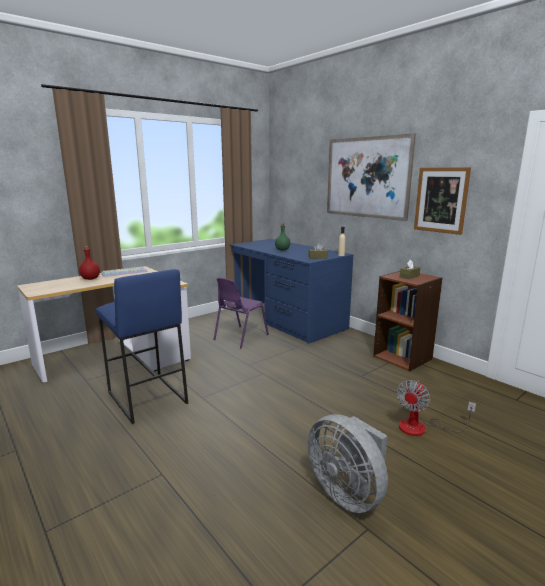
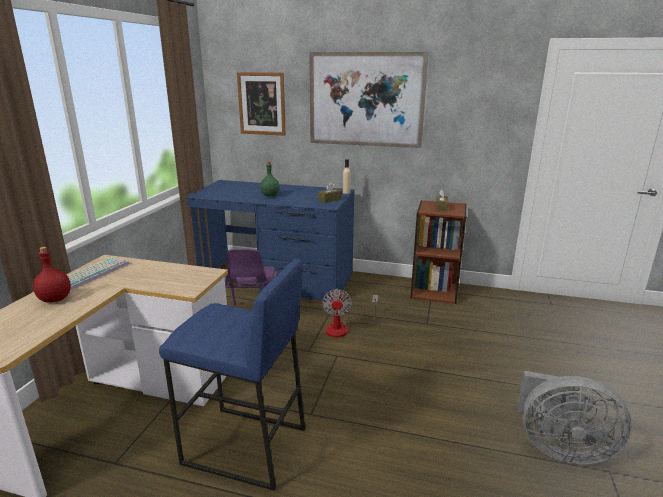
camera: 35 degrees left, 5 degrees up
fan [396,380,476,436] -> fan moved to [322,289,378,337]
picture [414,167,471,235] -> picture moved to [237,72,286,136]

